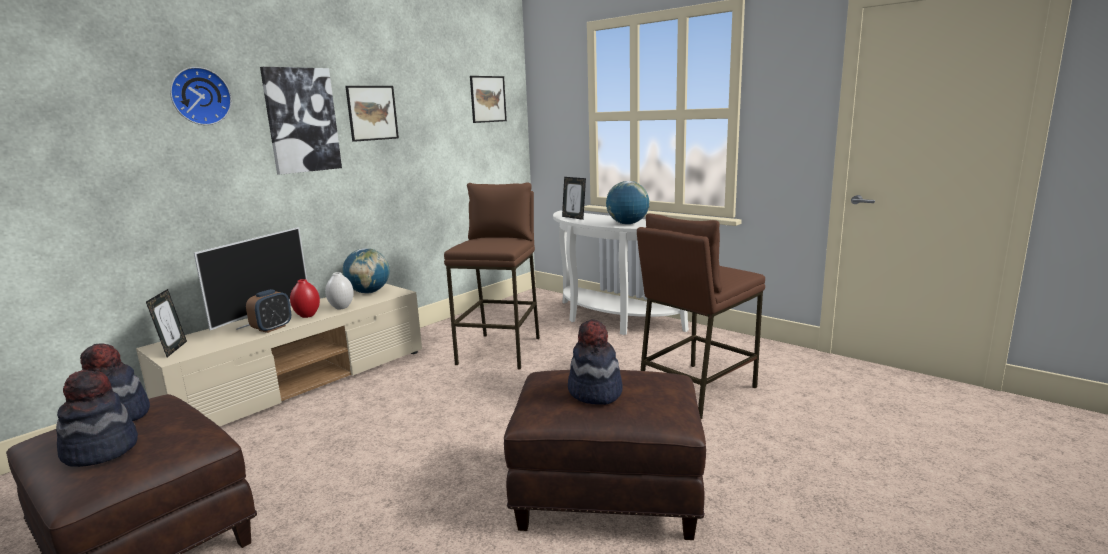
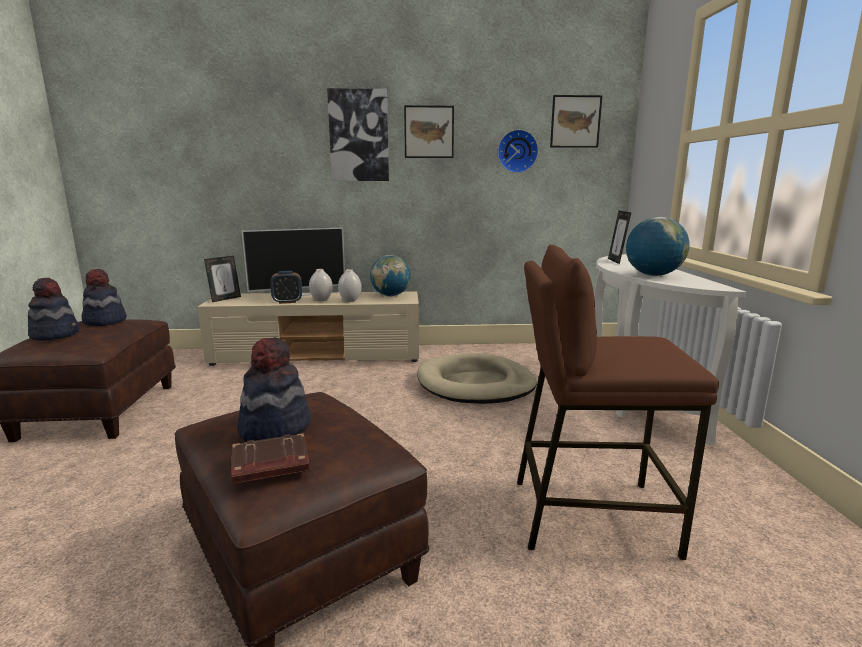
camera: 45 degrees right, 0 degrees up
wall clock [170,67,232,125] -> wall clock moved to [497,129,539,173]
red vase [290,279,320,318] -> white vase [309,269,333,301]
brown stool [444,182,540,369] -> beige dog bed [417,353,537,404]
none -> brown book [231,433,310,484]

